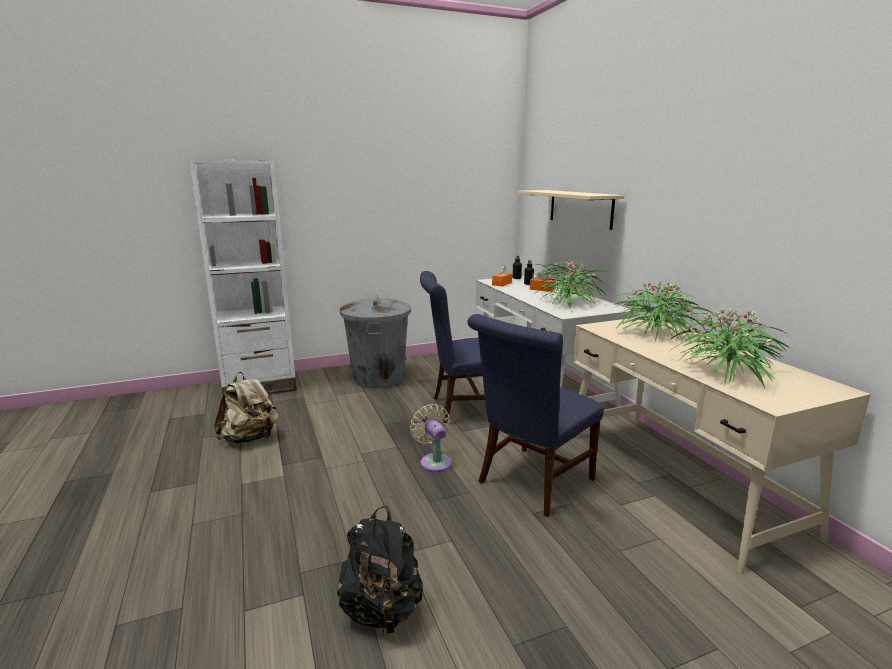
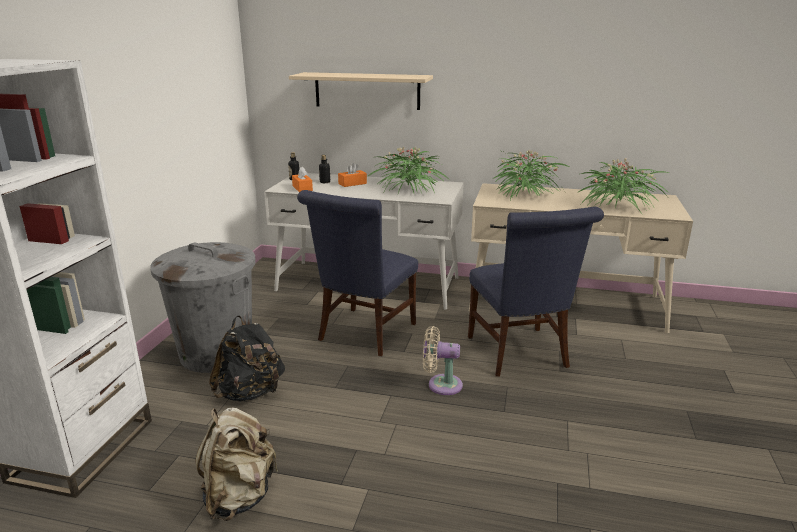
camera: 55 degrees left, 5 degrees up
black backpack [337,506,423,635] -> black backpack moved to [209,316,285,402]

